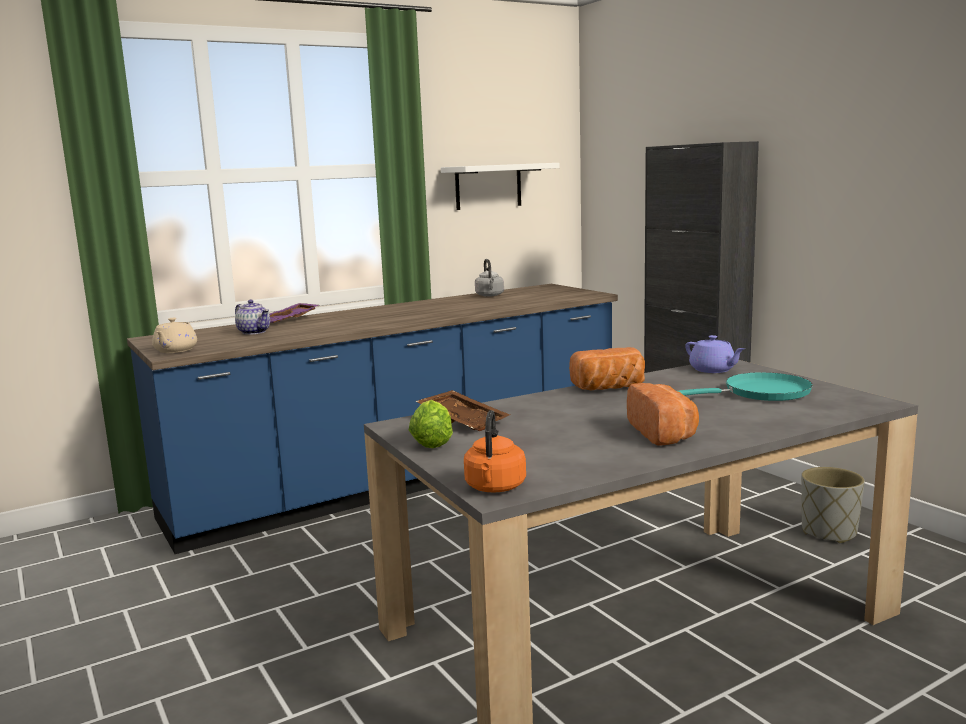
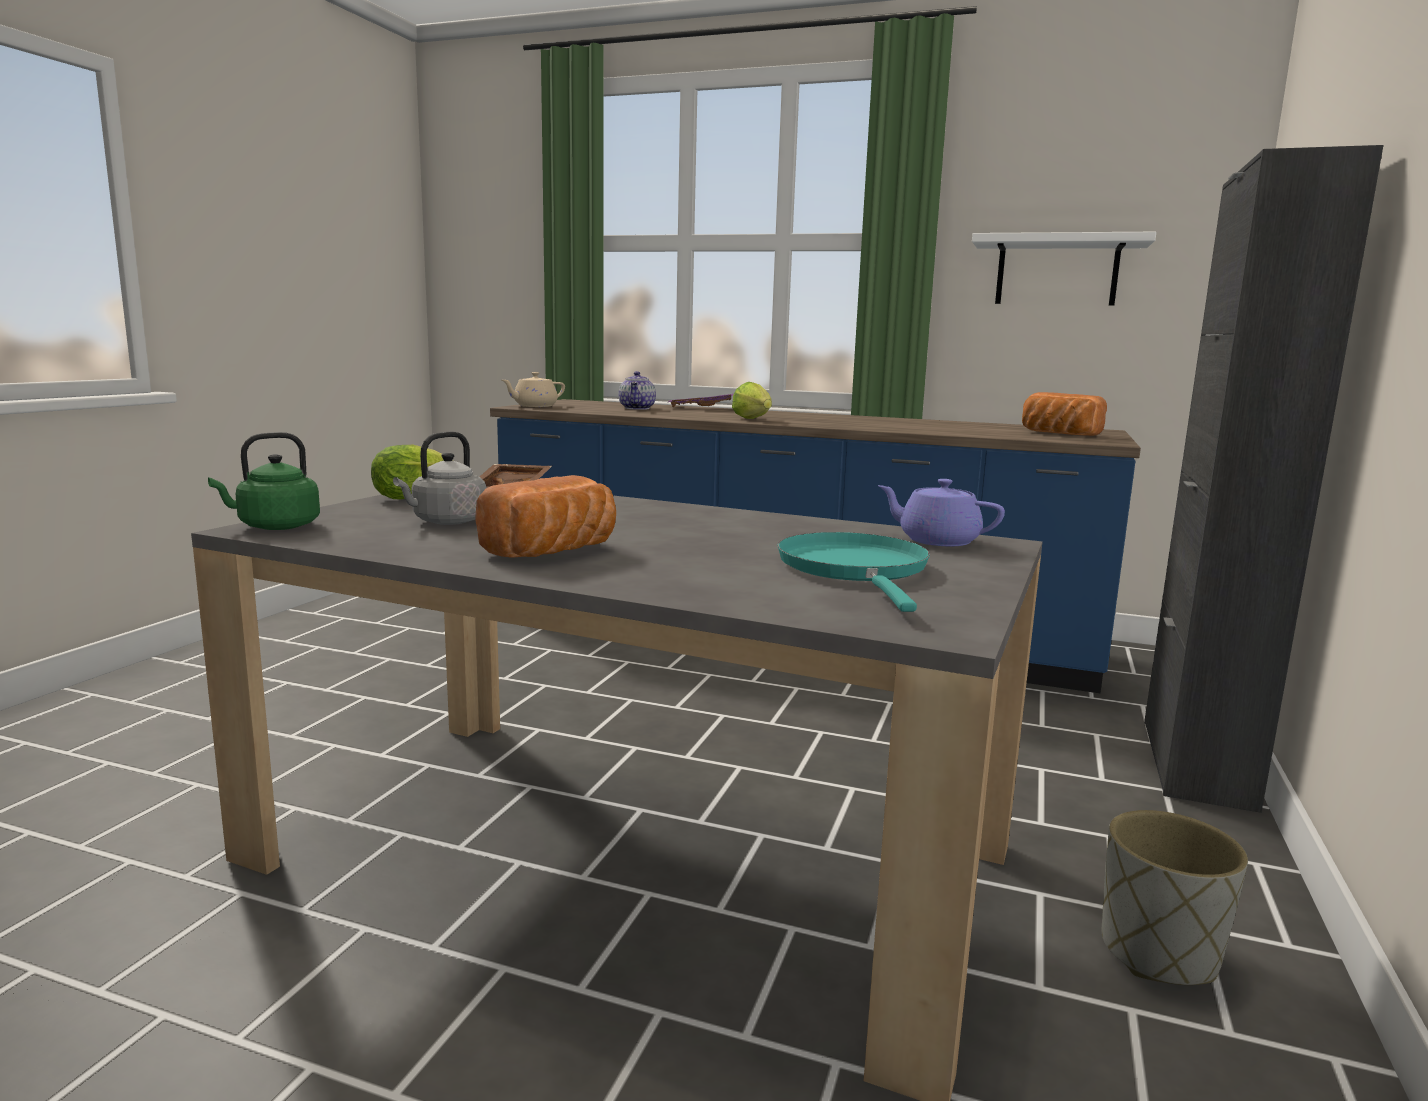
camera: 50 degrees right, 0 degrees up
orange kettle [464,410,526,493] -> green kettle [208,432,320,530]
grey kettle [475,259,504,297] -> grey kettle moved to [393,432,486,525]
bread [569,347,645,390] -> bread moved to [1022,392,1107,436]
turquoise frying pan [678,372,813,401] -> turquoise frying pan turned 135 degrees counterclockwise [777,532,930,612]
purple teapot [685,335,745,373] -> purple teapot turned 105 degrees clockwise [878,479,1005,546]
none -> lettuce [732,382,772,419]

